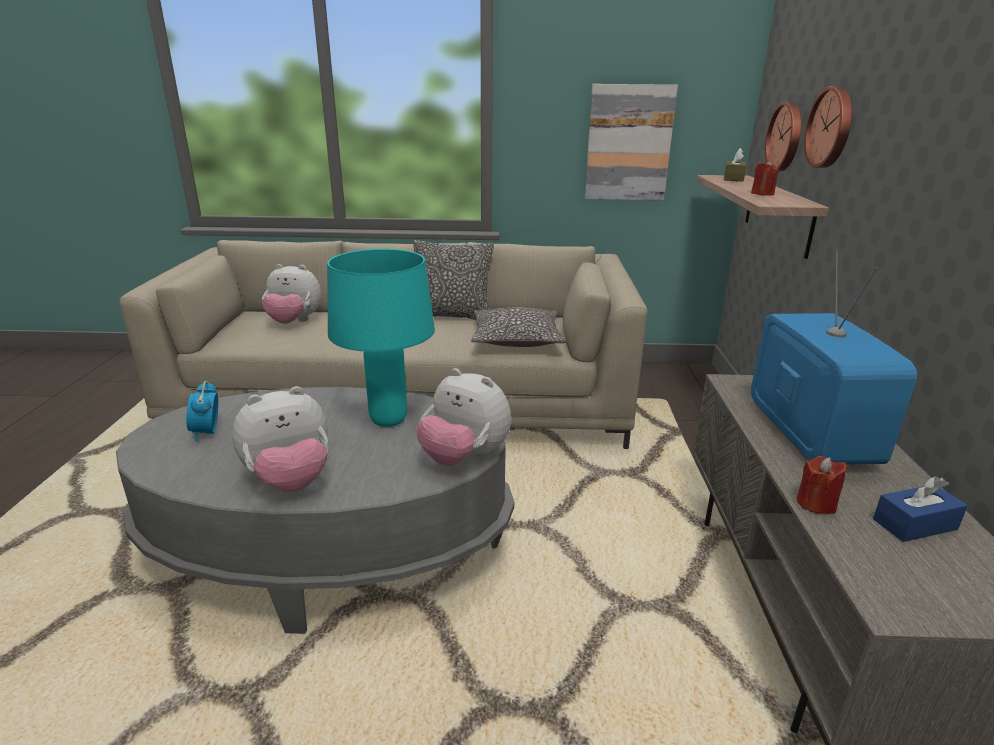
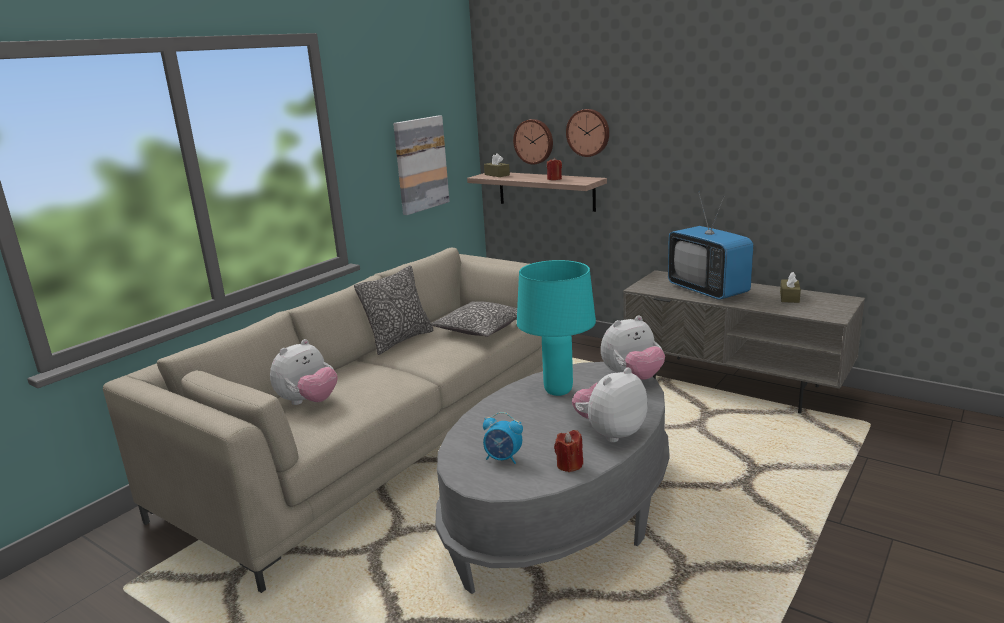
camera: 55 degrees left, 5 degrees down
plush toy [232,386,328,492] -> plush toy turned 135 degrees counterclockwise [572,367,647,442]
television [751,249,917,464] -> television turned 150 degrees counterclockwise [668,191,753,300]
red candle [797,456,847,515] -> red candle moved to [554,430,583,472]
blue tissue box [873,476,968,542] -> brown tissue box [780,272,801,303]

